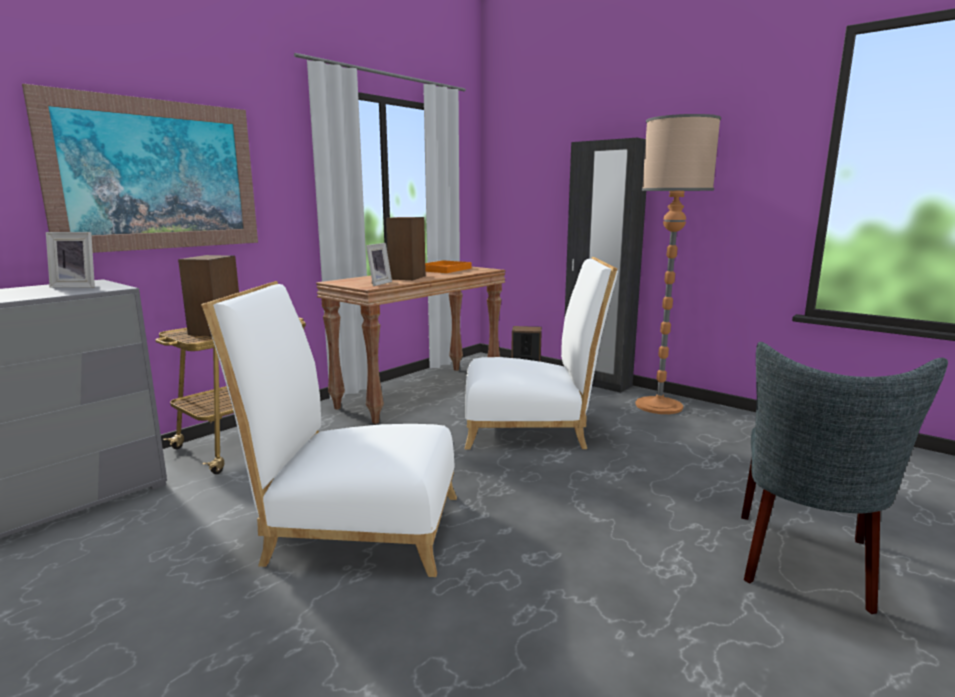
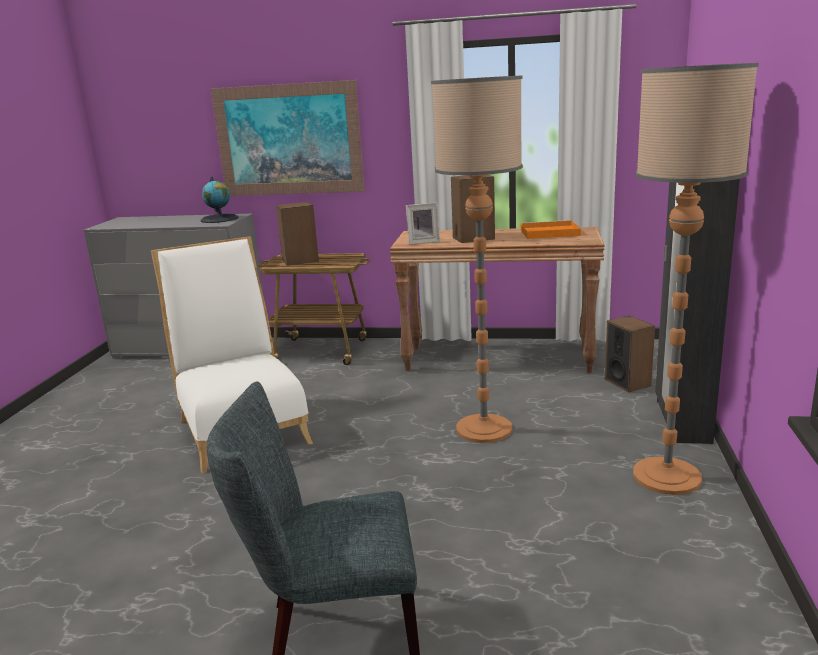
camera: 60 degrees right, 5 degrees up
picture frame [46,232,95,288] -> globe [201,177,239,223]
white chair [465,257,618,450] -> floor lamp [431,76,523,443]

